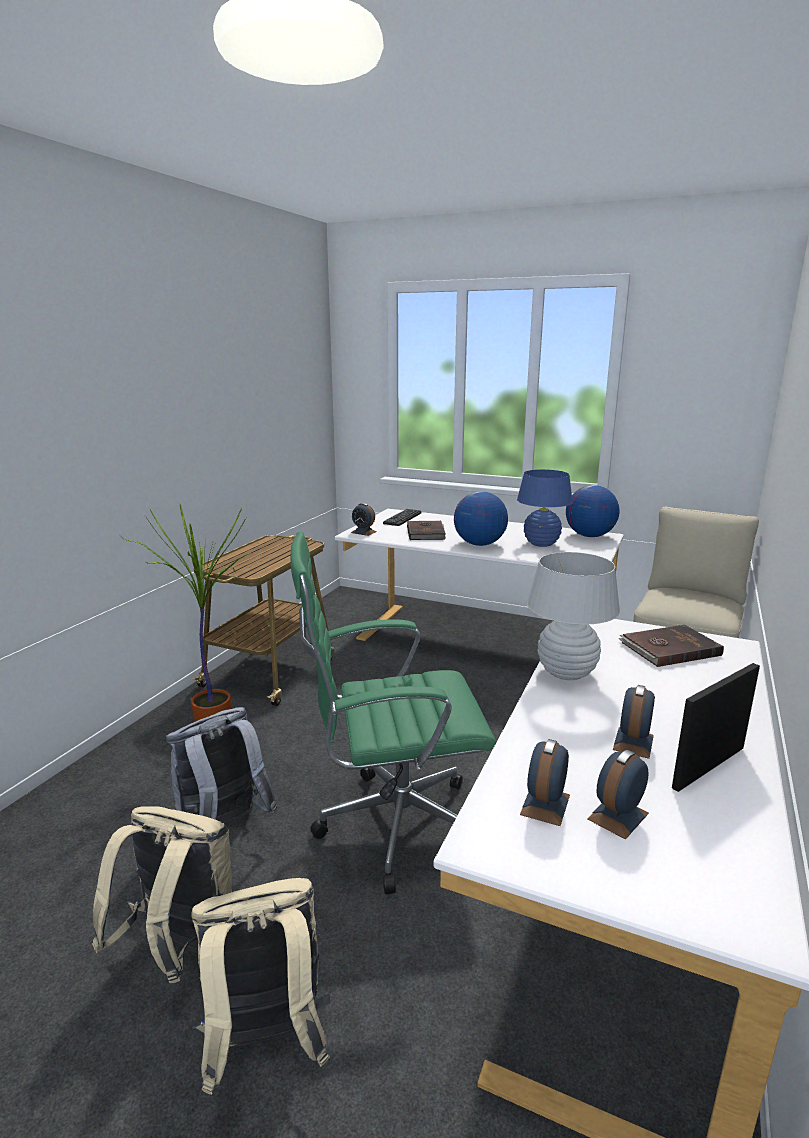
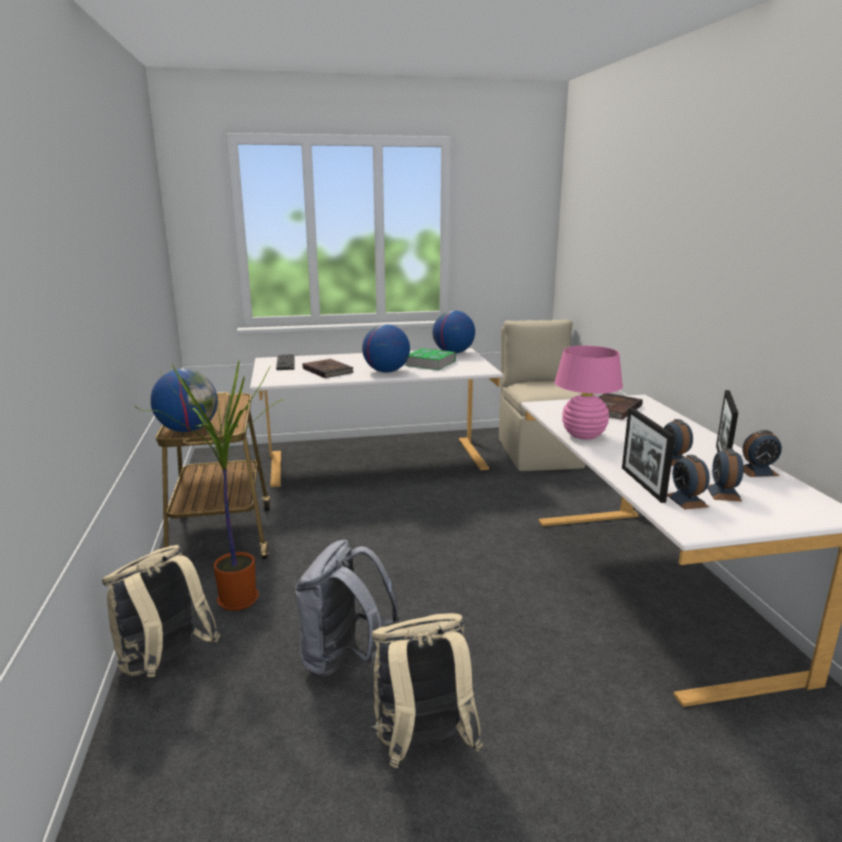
camera: 35 degrees left, 0 degrees up
beige backpack [191,878,330,1095] -> beige backpack moved to [102,545,220,677]
green office chair [291,532,496,894] -> none
alarm clock [351,503,377,536] -> alarm clock moved to [743,430,782,477]
blue table lamp [517,469,573,547] -> book [405,348,456,370]
white table lamp [527,552,620,680] -> pink table lamp [555,346,623,440]
none -> globe [151,369,218,432]
none -> picture frame [622,408,675,503]

